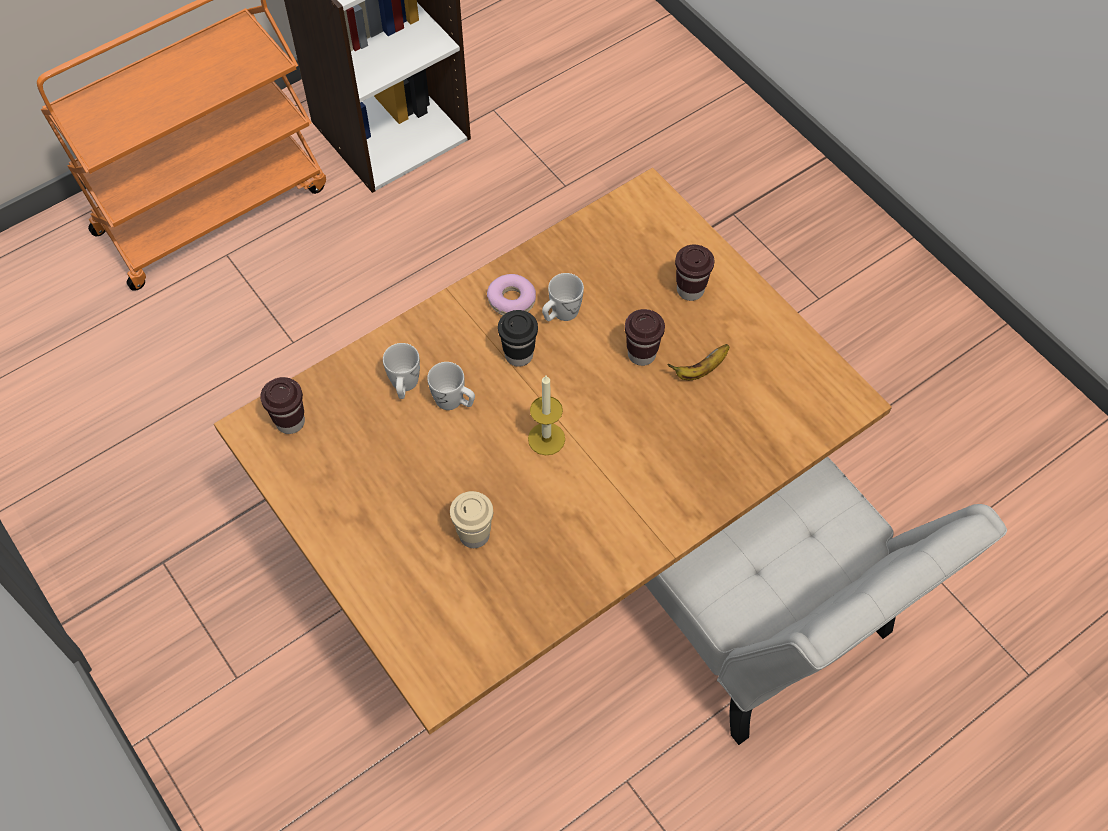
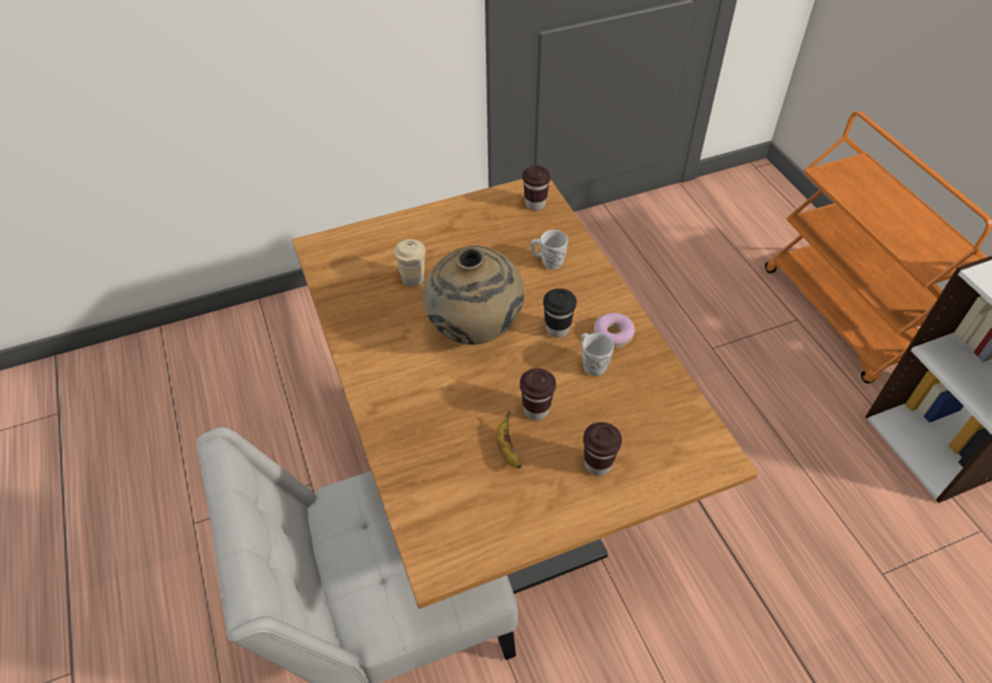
camera: 105 degrees right, 10 degrees down
white mug [427,362,475,410] -> none
candle [528,376,565,455] -> beige vase [423,246,524,345]

